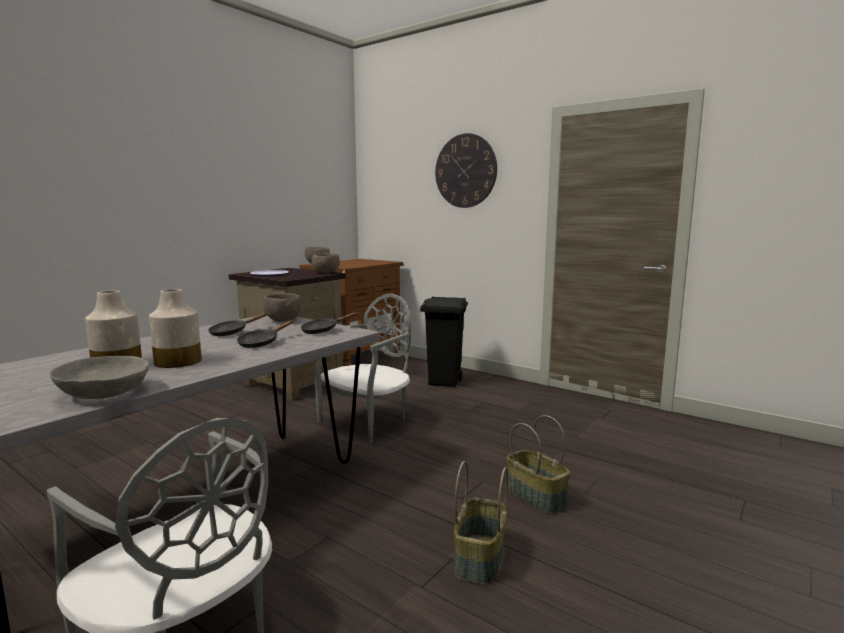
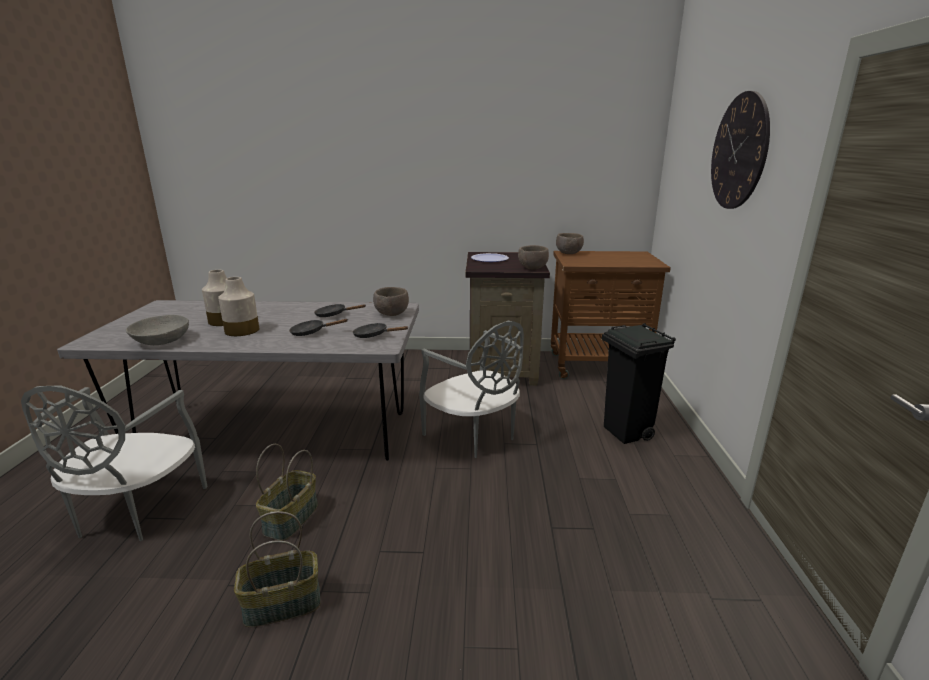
camera: 55 degrees right, 10 degrees up
grey chair [314,294,411,444] -> grey chair turned 45 degrees clockwise [419,321,524,458]
basket [507,415,570,514] -> basket moved to [256,444,318,541]

